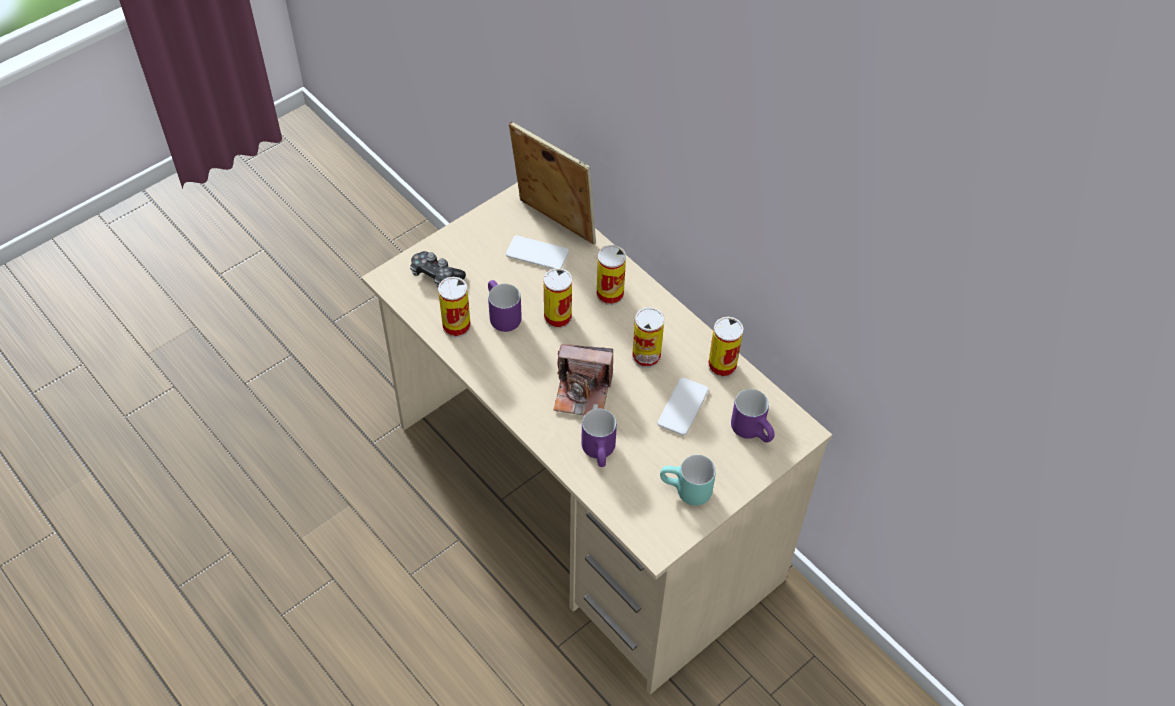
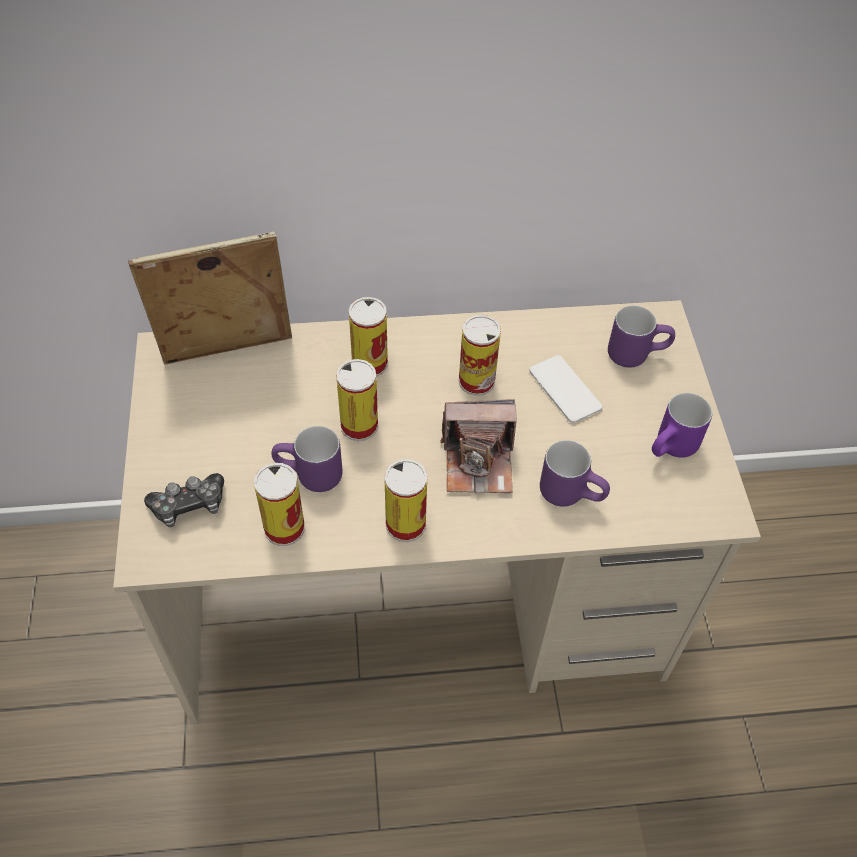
camera: 55 degrees left, 0 degrees up
phone [506,235,569,269] -> none
camera [553,344,613,416] -> camera turned 45 degrees clockwise [440,399,516,493]
turquoise mug [660,455,716,506] -> purple mug [652,393,712,458]
can [708,317,743,378] -> can moved to [385,459,427,542]

